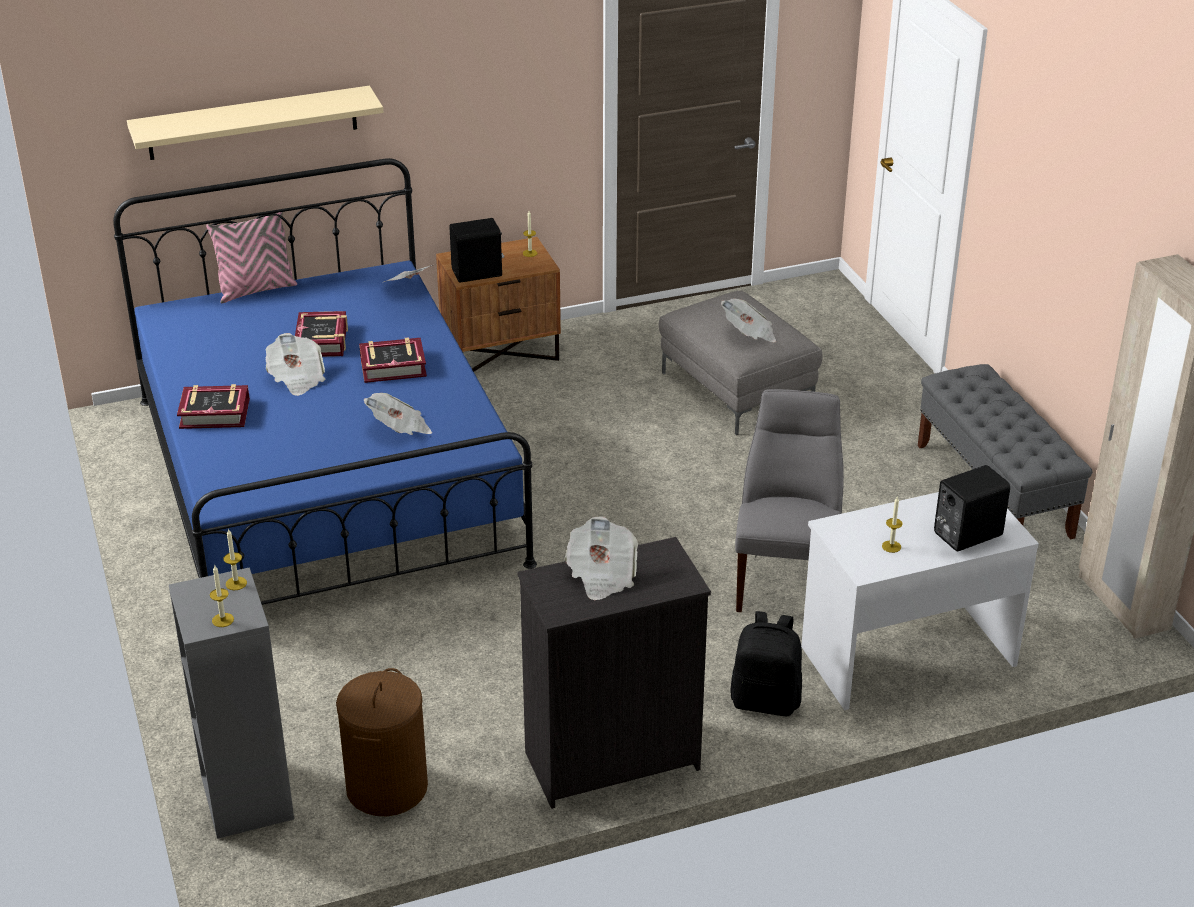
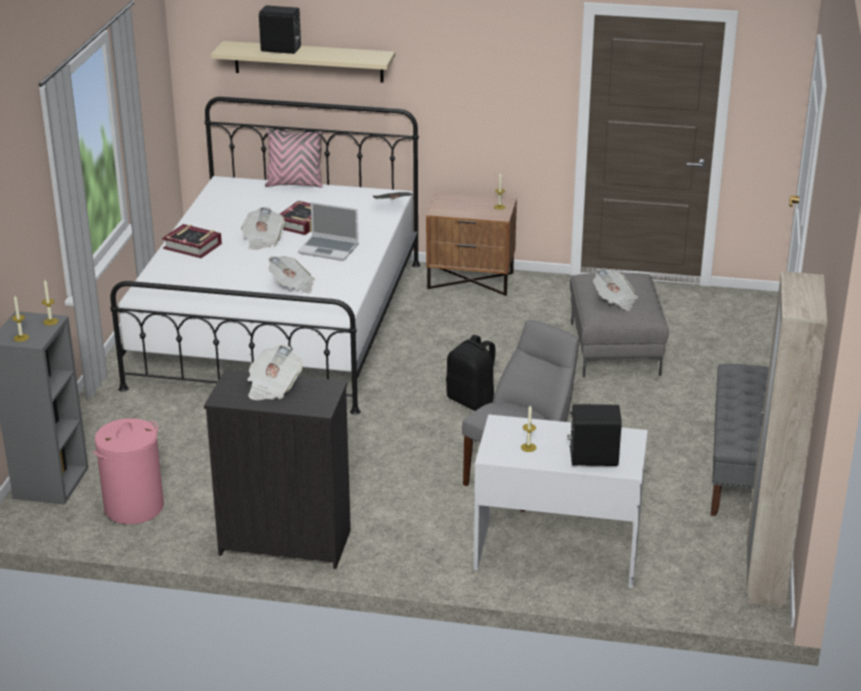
camera: 30 degrees right, 5 degrees down
blue bed [113,158,537,605] -> white bed [111,97,421,415]
brown laundry basket [336,668,428,816] -> pink laundry basket [93,418,164,524]
book [359,337,427,383] -> laptop [298,202,359,261]
black speaker [449,218,504,283] -> black speaker moved to [259,5,301,54]
black backpack [730,611,802,716] -> black backpack moved to [446,335,496,411]

